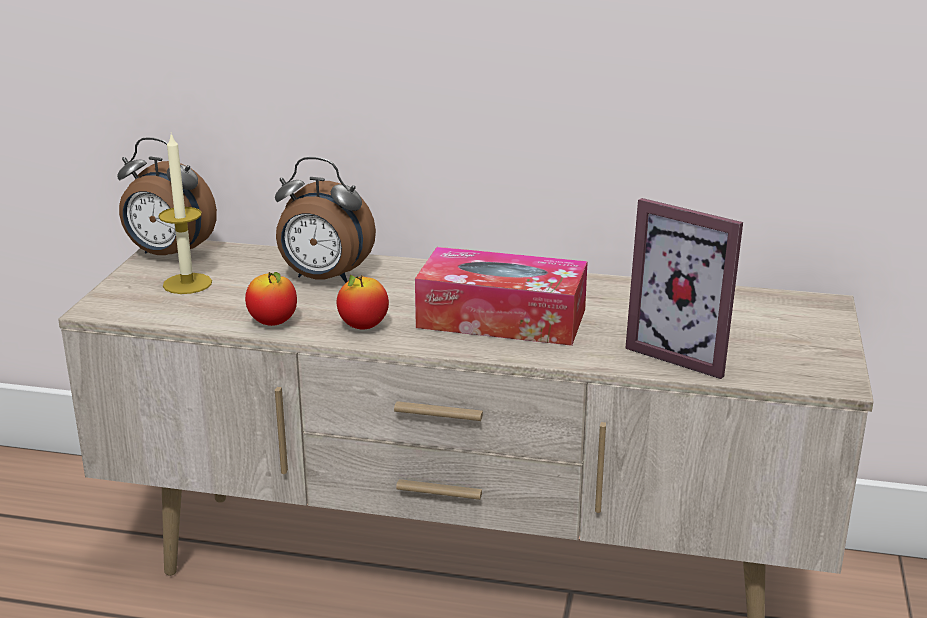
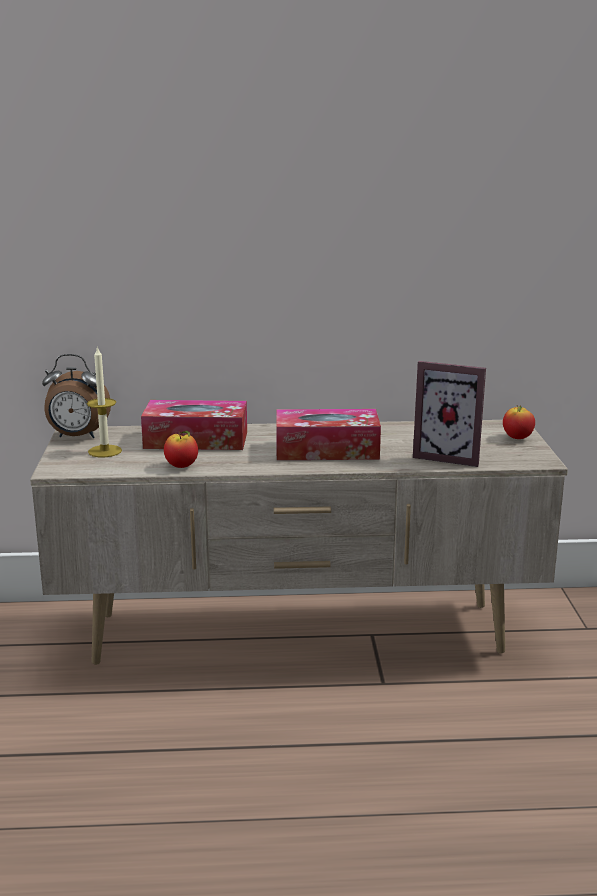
camera: 15 degrees left, 5 degrees down
alarm clock [275,157,376,283] -> tissue box [141,400,247,450]
apple [337,275,389,329] -> apple moved to [503,405,535,439]

